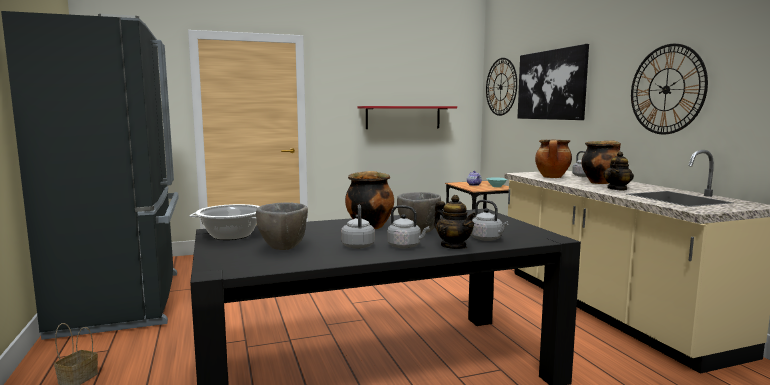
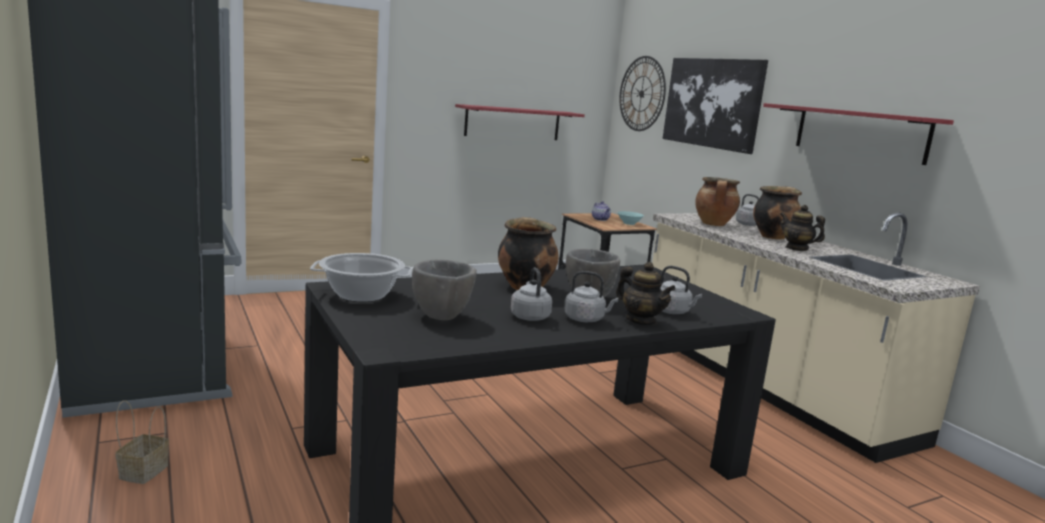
camera: 10 degrees left, 5 degrees up
teapot [603,152,634,191] -> teapot turned 105 degrees clockwise [780,205,825,251]
wall clock [631,44,708,134] -> red shelf [763,103,954,165]

